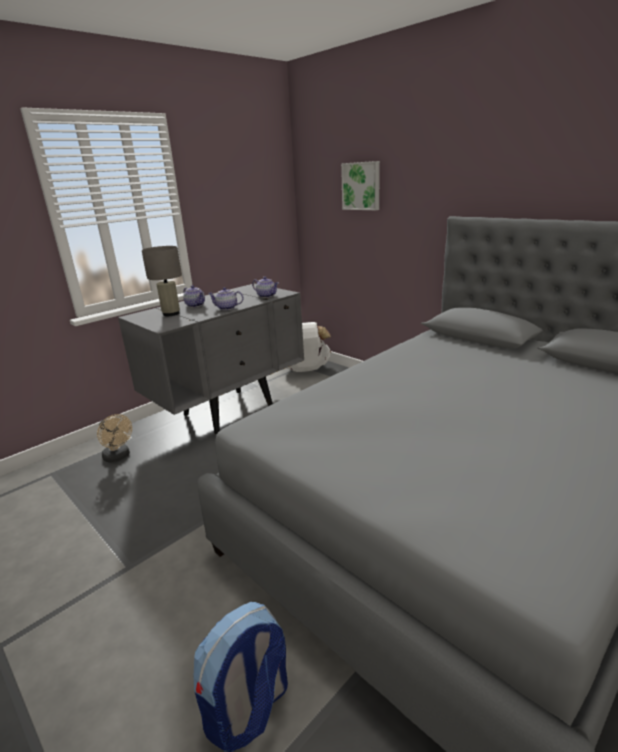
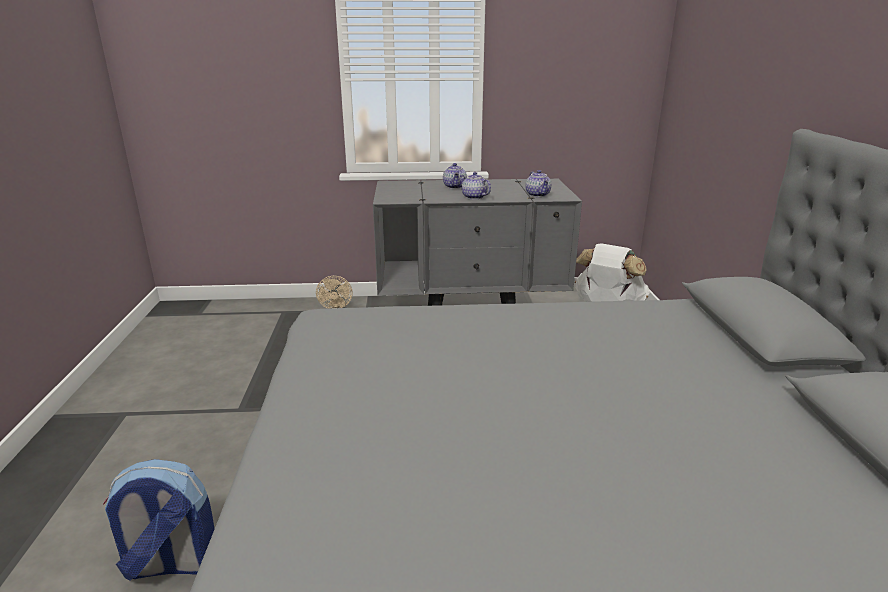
camera: 40 degrees right, 0 degrees up
grey table lamp [142,246,182,316] -> none
picture [341,161,380,210] -> none

